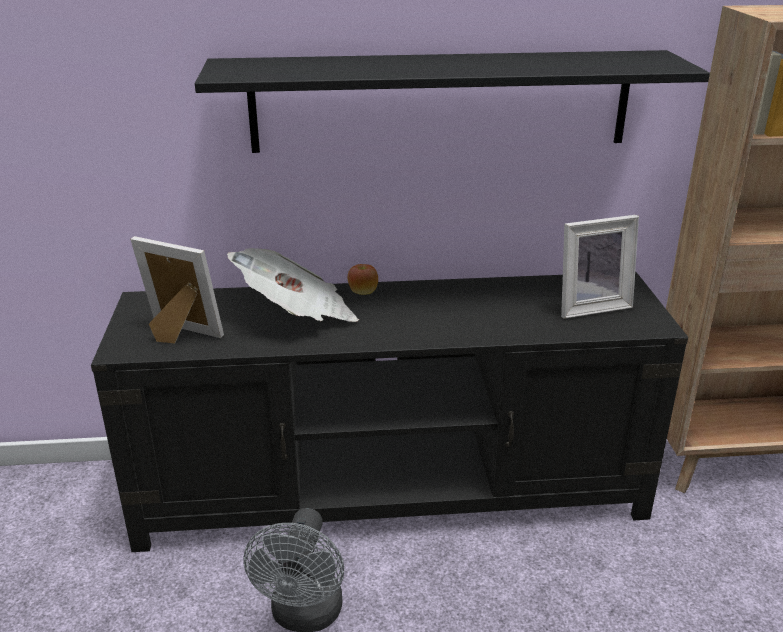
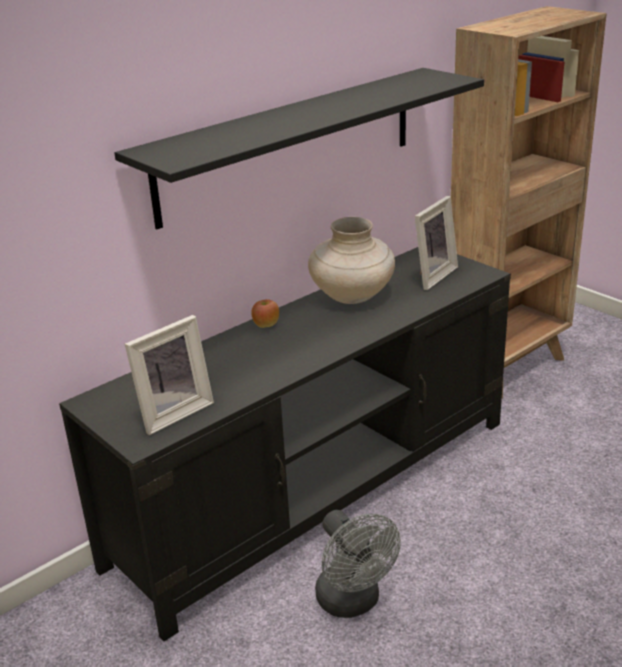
camera: 35 degrees left, 0 degrees up
picture frame [130,236,224,343] -> picture frame turned 150 degrees clockwise [125,315,214,435]
newspaper [227,248,359,322] -> none
none -> beige vase [308,217,395,304]

